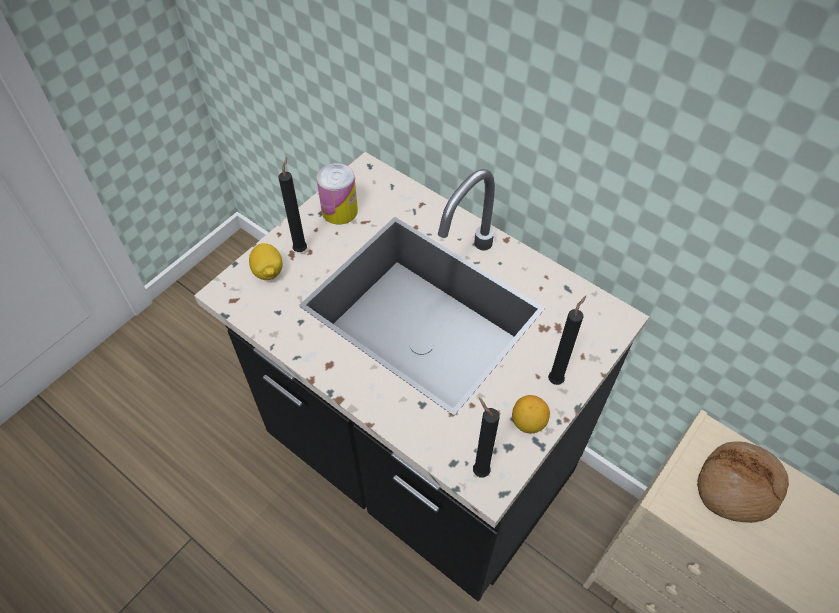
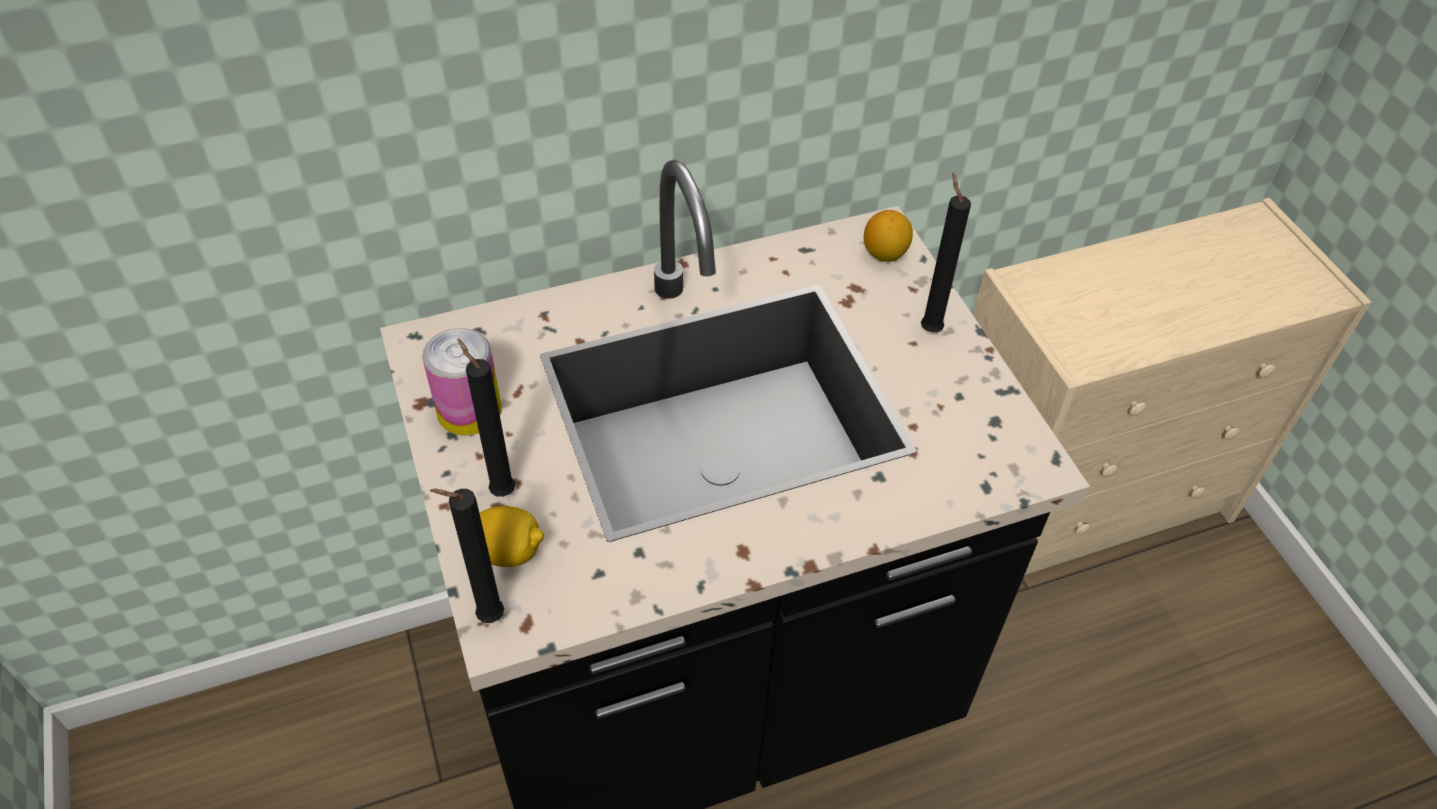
camera: 60 degrees left, 5 degrees down
black candle [473,397,500,477] -> black candle moved to [430,489,504,623]
lemon [512,395,550,433] -> lemon moved to [864,210,913,262]
bread [697,441,789,523] -> none

